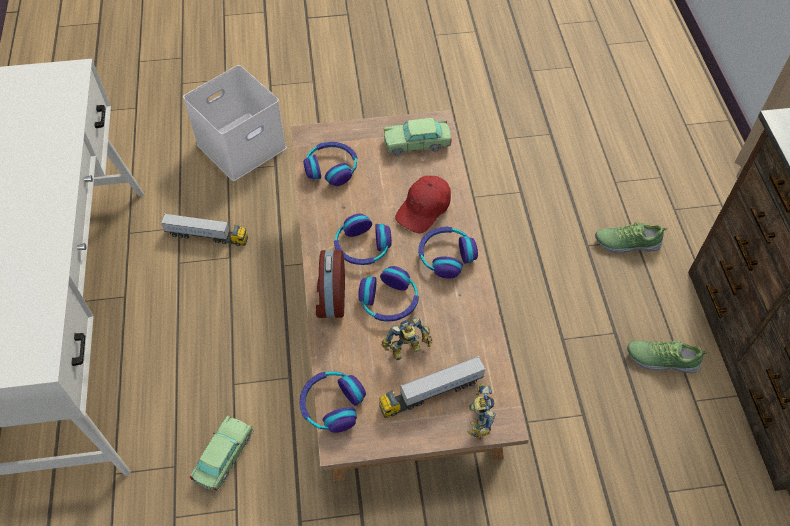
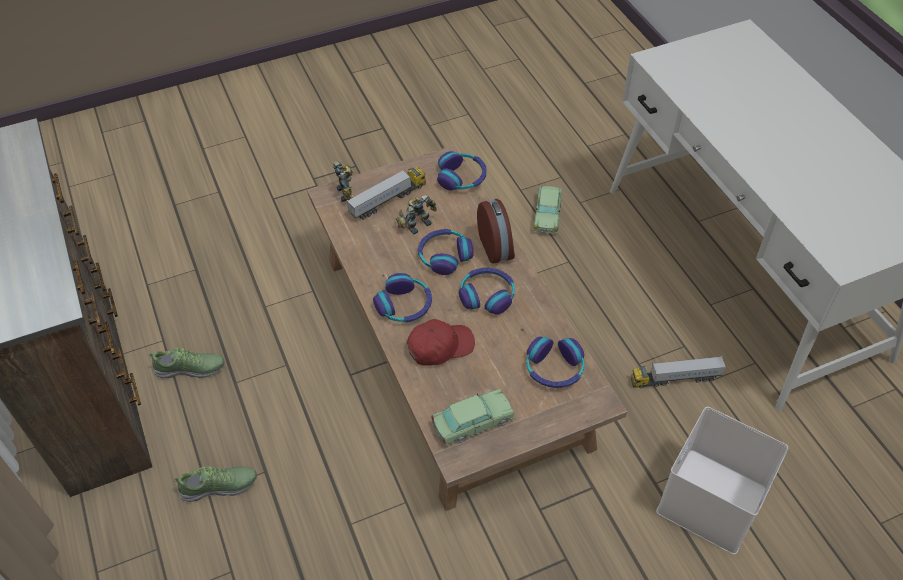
camera: 165 degrees right, 5 degrees down
red cap [395,176,451,233] -> red cap turned 45 degrees clockwise [407,319,475,365]

